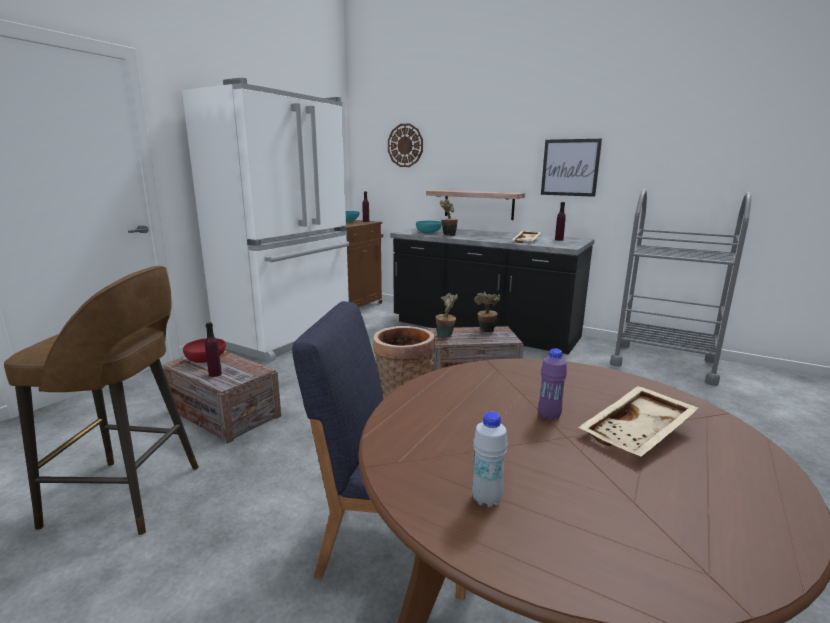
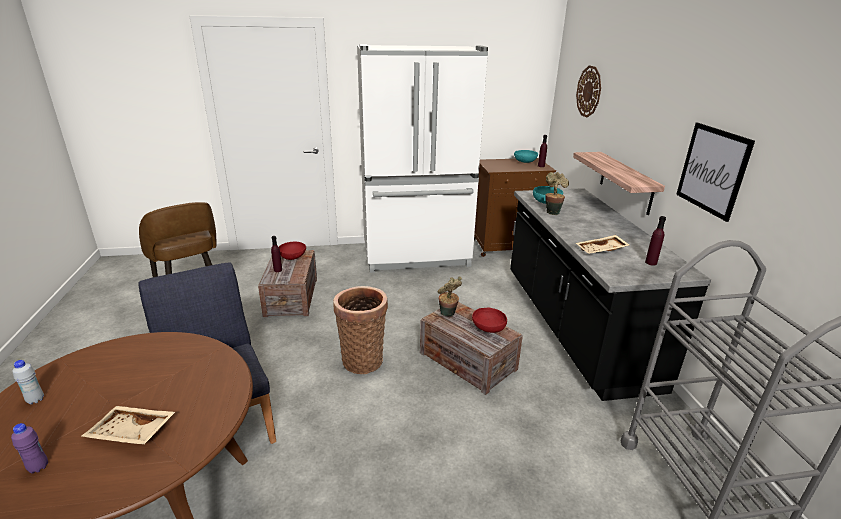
camera: 50 degrees right, 10 degrees up
potted plant [474,292,500,332] -> red bowl [472,308,507,333]
purple bottle [538,348,567,421] -> purple bottle moved to [11,423,48,473]

